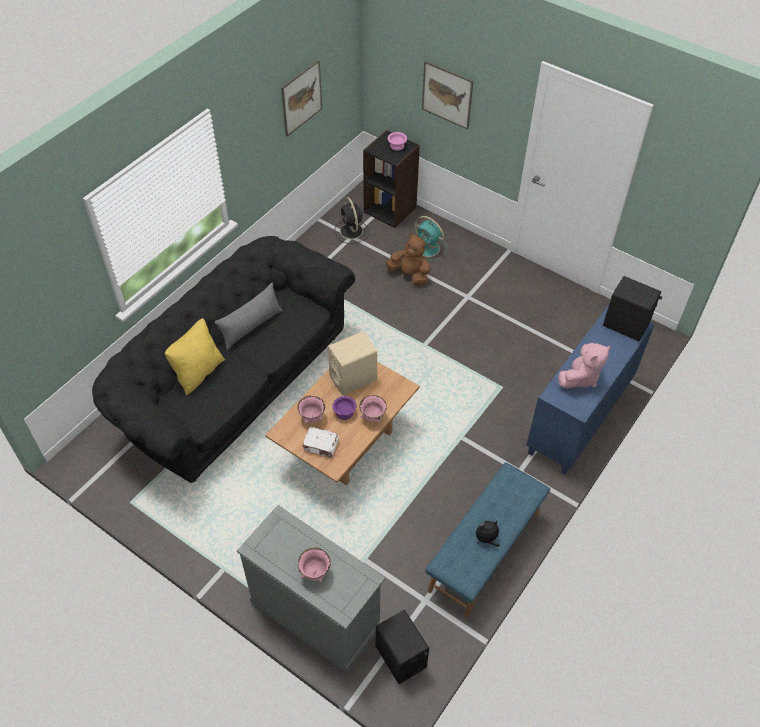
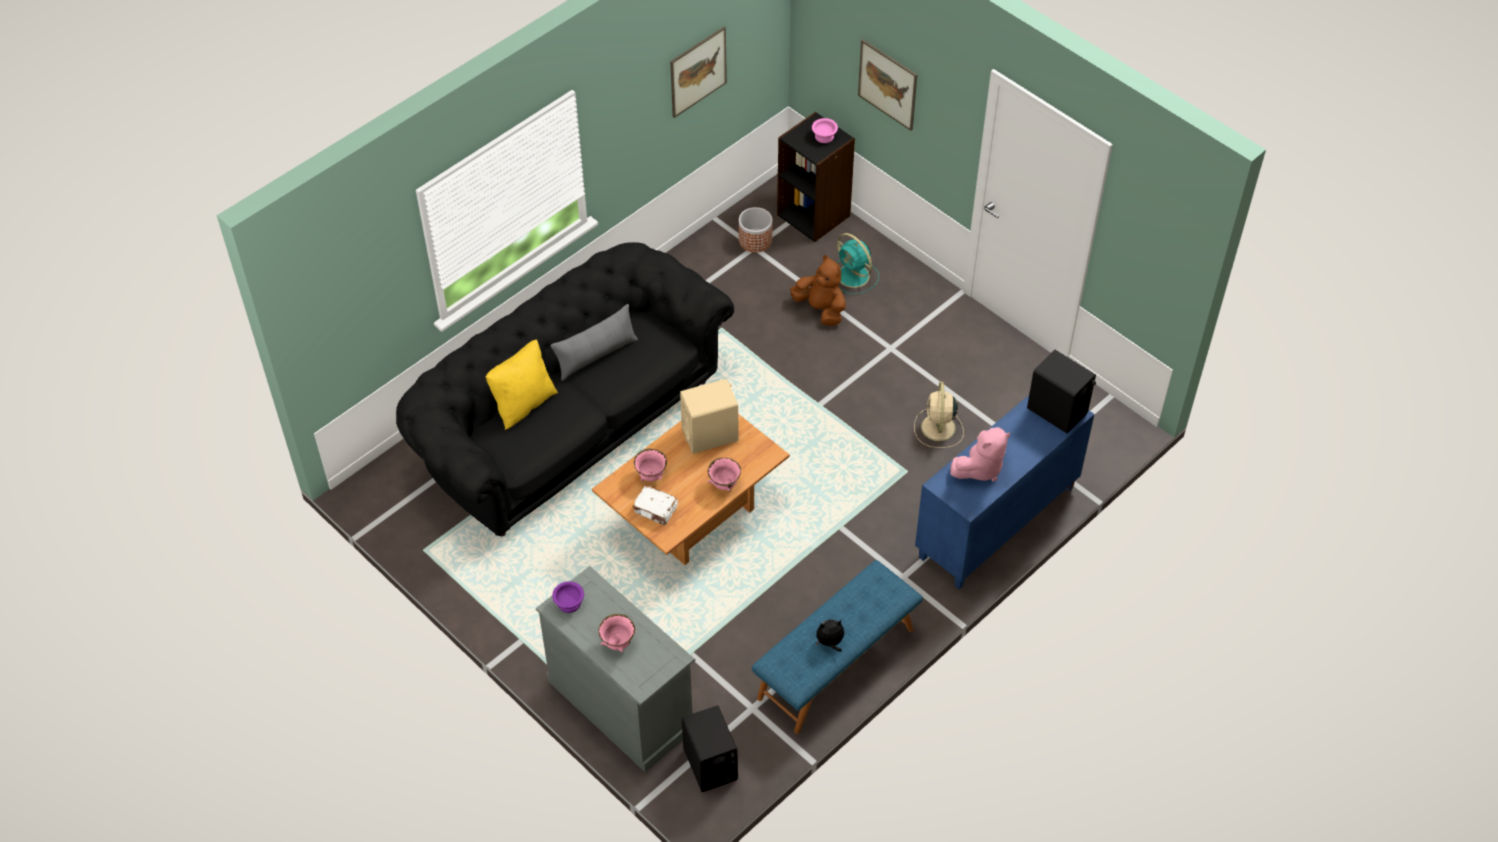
camera: 10 degrees right, 0 degrees up
purple bowl [332,396,356,420] -> purple bowl moved to [552,581,584,613]
black fan [335,197,370,244] -> planter [739,207,773,253]
none -> beige fan [914,382,964,448]

